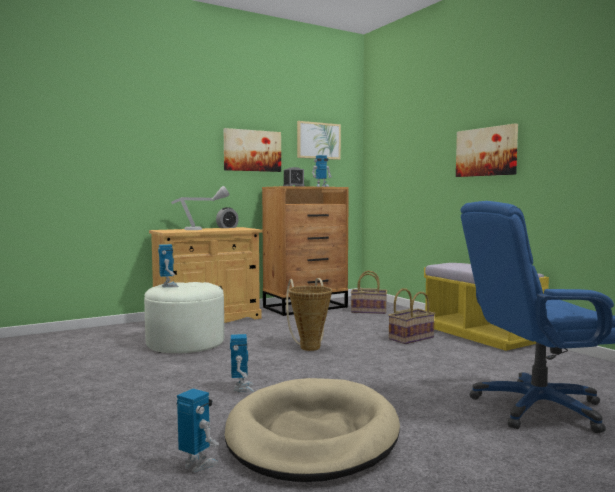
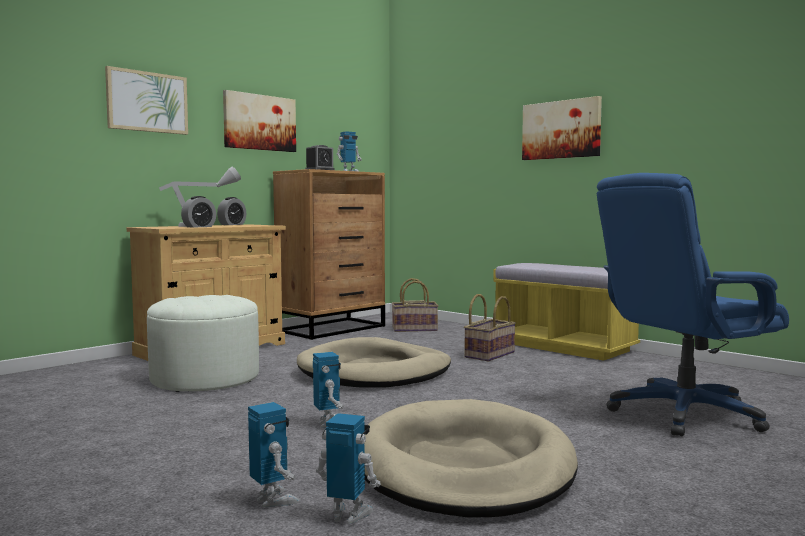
camera: 15 degrees left, 0 degrees up
toy robot [158,244,179,287] -> toy robot moved to [248,402,299,507]
basket [286,278,332,351] -> beige dog bed [297,337,451,388]
picture [297,121,341,160] -> picture moved to [105,66,188,135]
none -> alarm clock [181,196,216,227]

